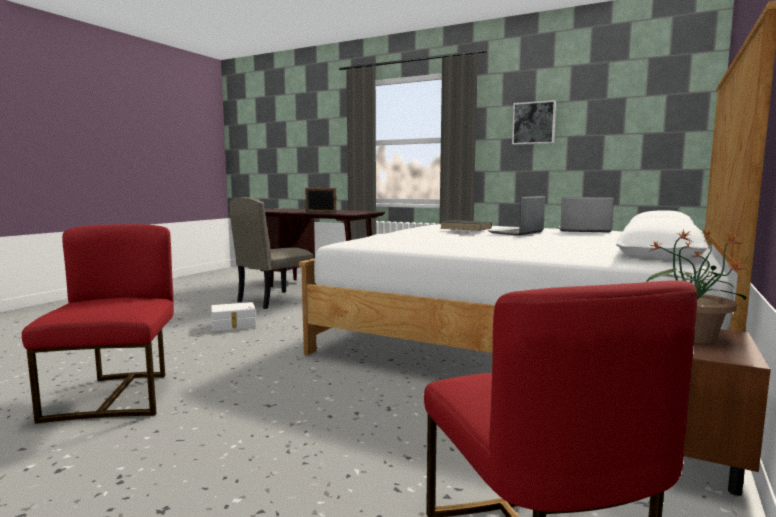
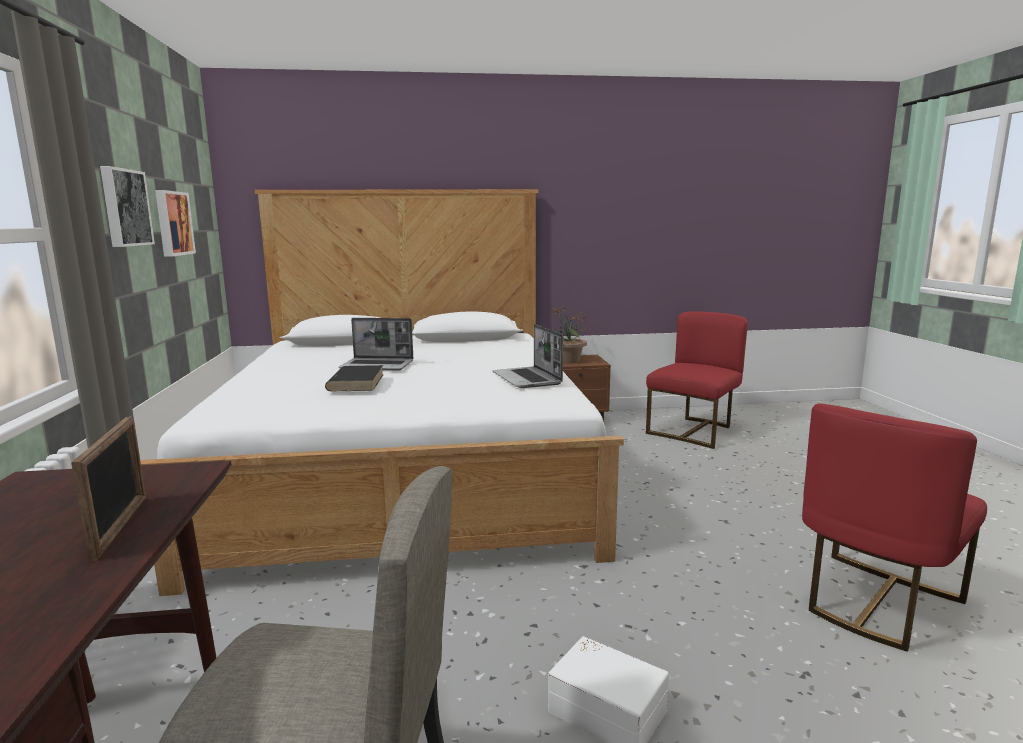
camera: 125 degrees left, 5 degrees up
laptop [558,197,614,232] -> laptop moved to [493,324,563,388]
none -> picture [155,190,196,257]

